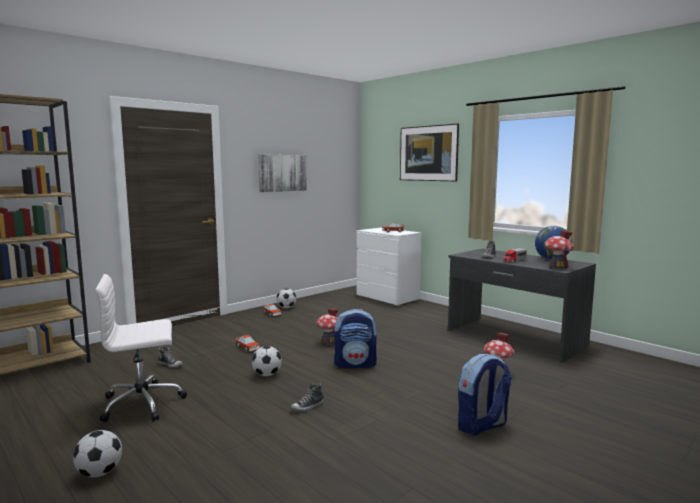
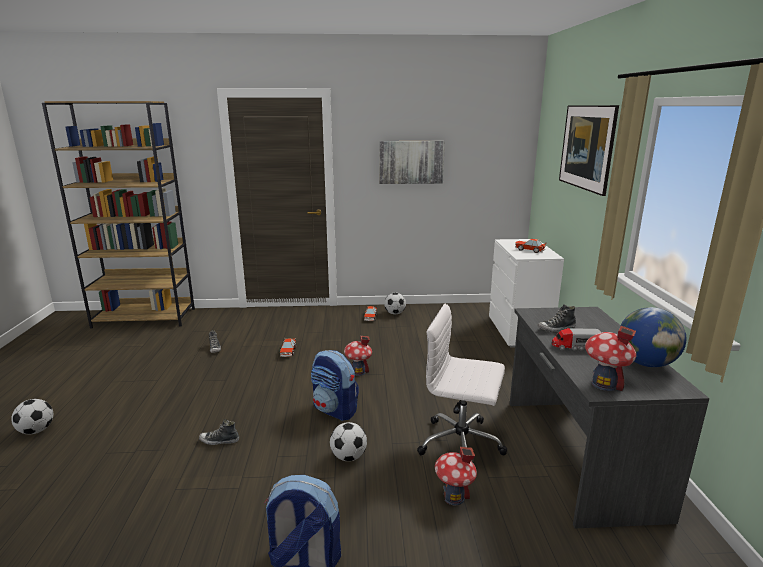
camera: 40 degrees right, 10 degrees up
white office chair [95,274,187,422] -> white office chair moved to [417,303,507,456]
football [252,346,282,376] -> football moved to [330,422,367,461]

